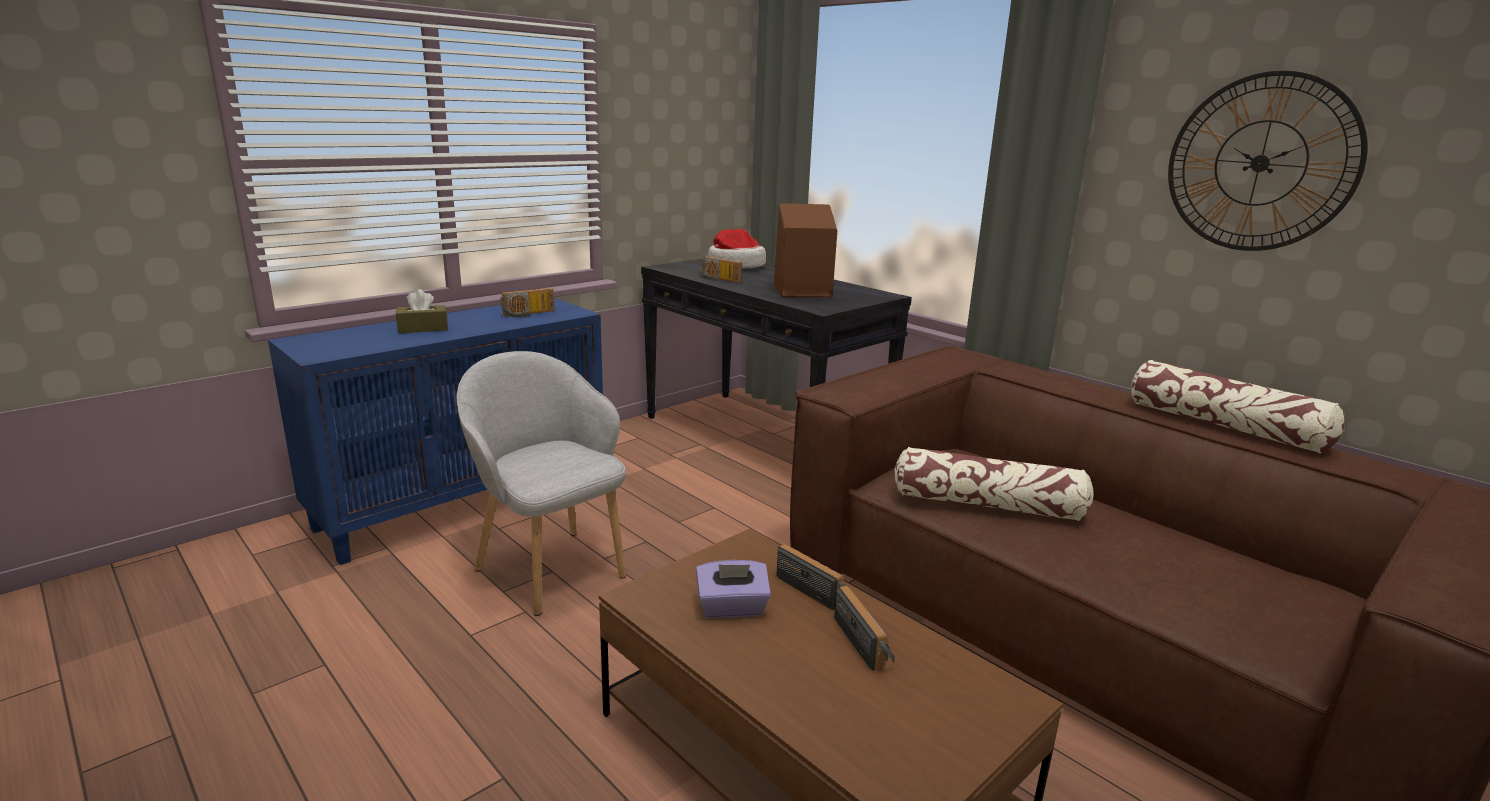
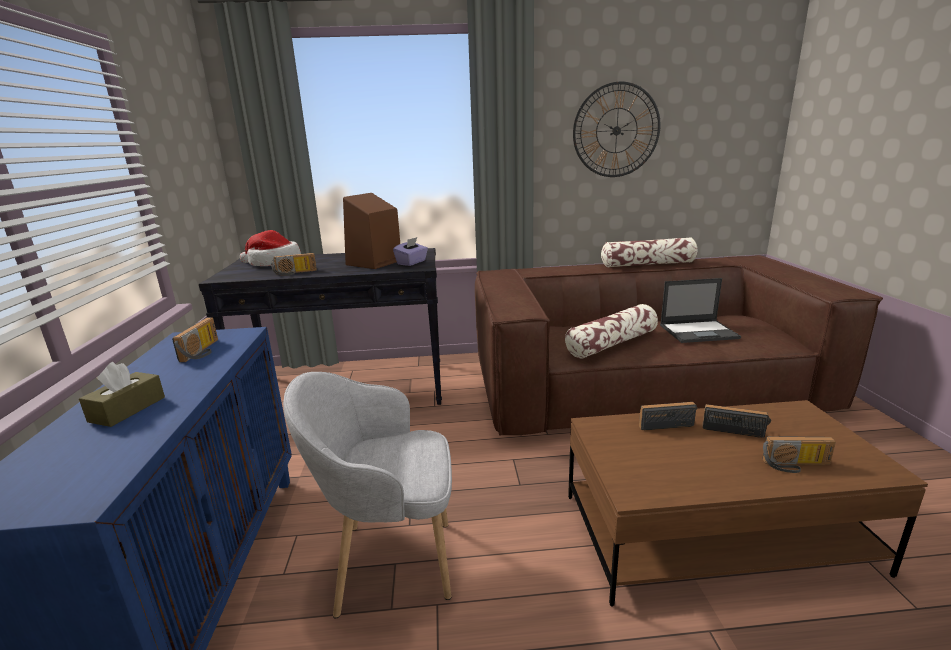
camera: 50 degrees left, 0 degrees up
purple tissue box [696,560,771,618] -> purple tissue box moved to [393,237,428,266]
none -> laptop [660,278,741,343]
none -> radio [762,436,836,473]

